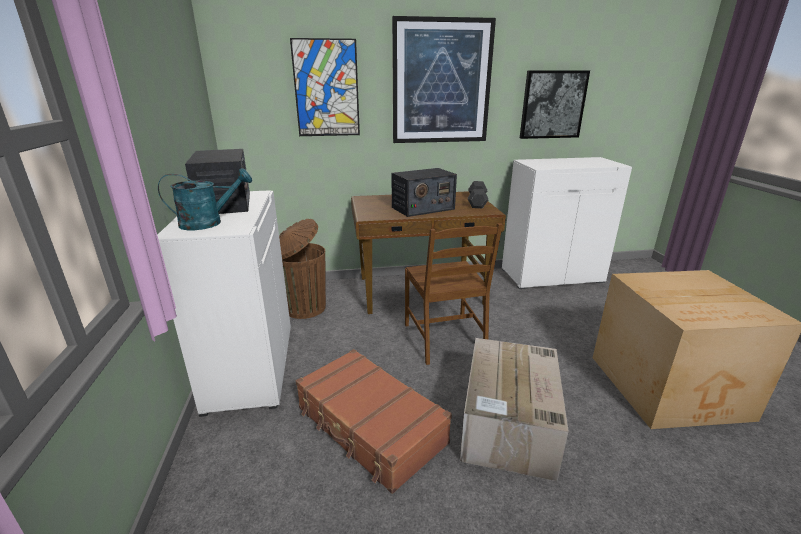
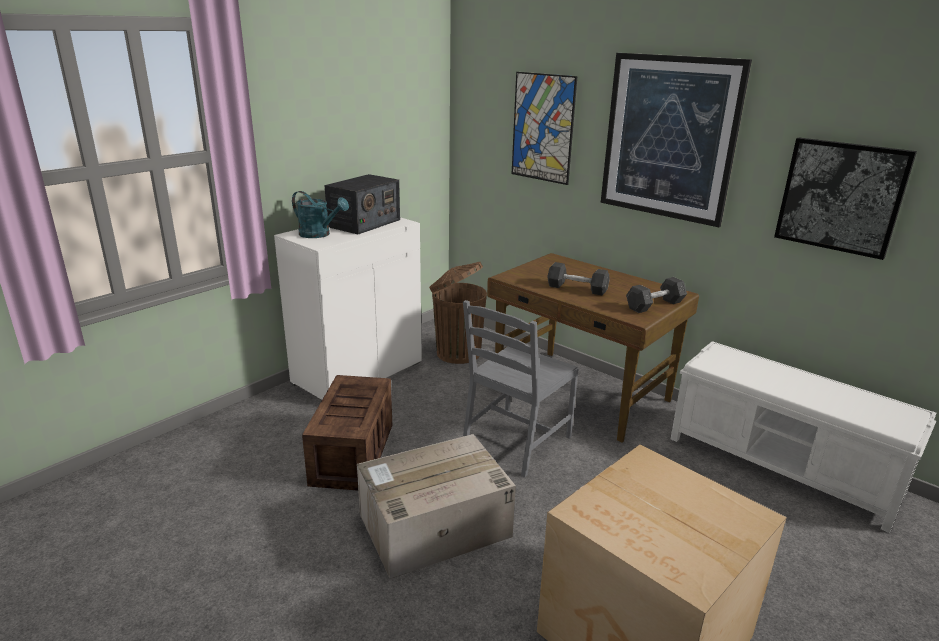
camera: 50 degrees right, 0 degrees up
brown suitcase [296,349,452,494] -> crate [302,375,392,491]
radio [391,168,457,217] -> grey dumbbell [547,262,609,295]
brown chair [405,223,503,365] -> grey chair [463,300,579,478]
white cabinet [502,157,632,289] -> white bench [671,341,936,533]

